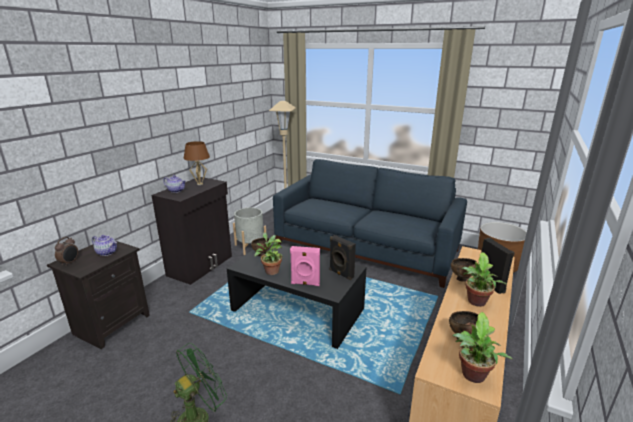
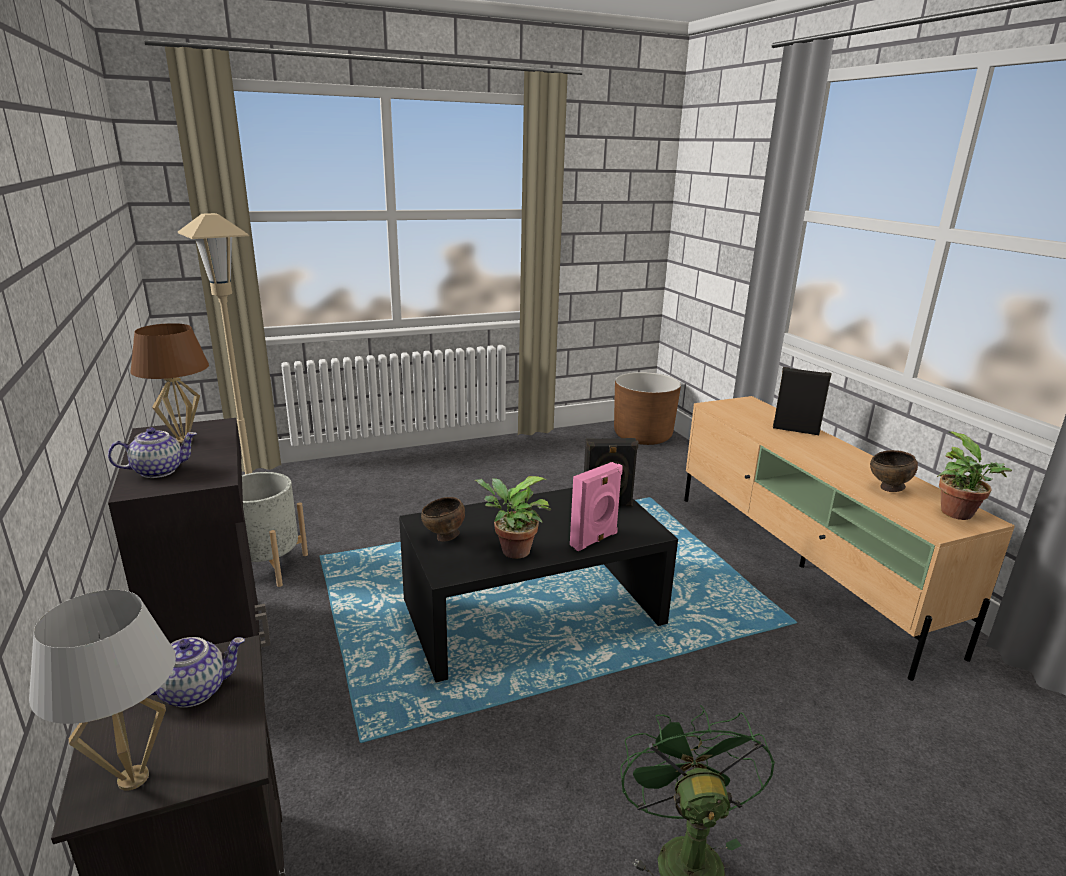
camera: 50 degrees left, 0 degrees up
alarm clock [55,237,78,266] -> white table lamp [29,590,176,791]
blue sofa [273,159,467,288] -> none
brown bowl [451,258,477,282] -> none
potted plant [461,252,507,307] -> none

